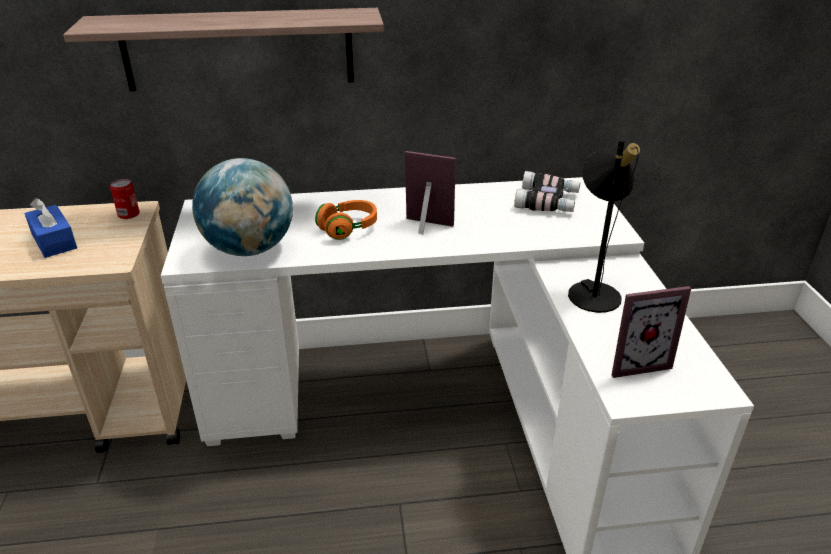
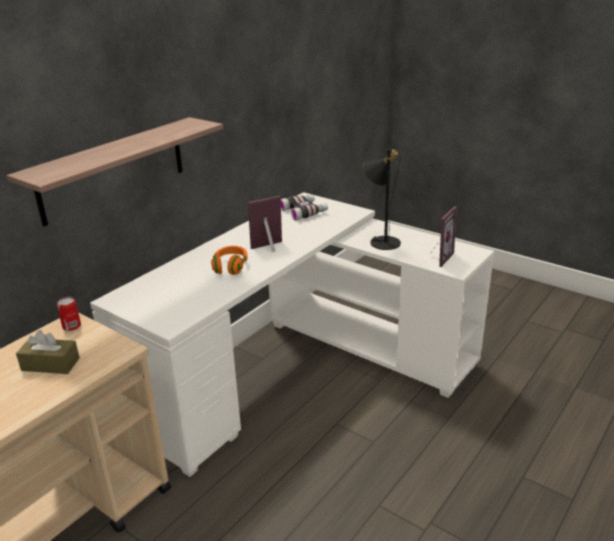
camera: 45 degrees left, 5 degrees down
blue tissue box [24,198,77,258] -> brown tissue box [16,330,80,374]
globe [192,158,293,256] -> none

